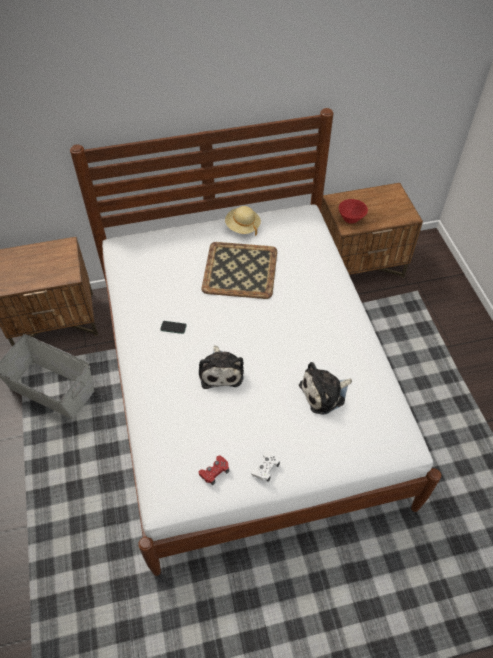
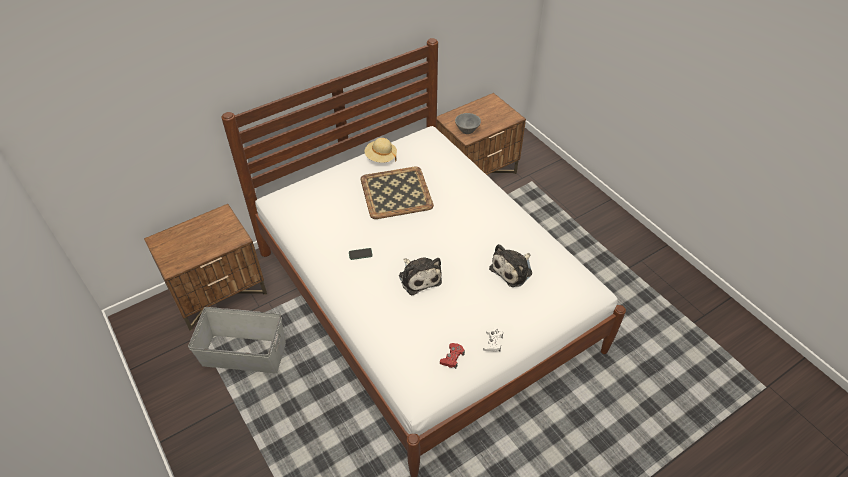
camera: 20 degrees left, 5 degrees down
red bowl [339,199,368,224] -> grey bowl [455,113,481,134]

